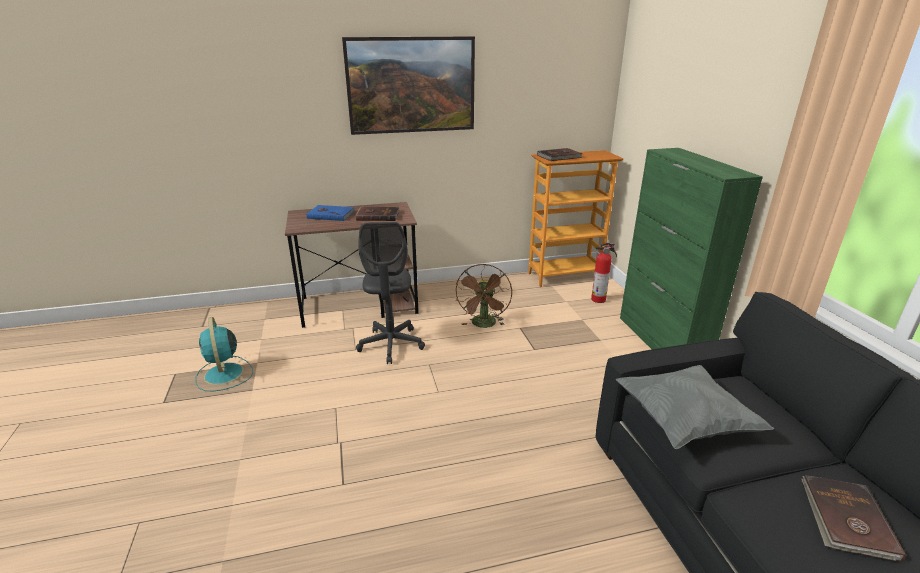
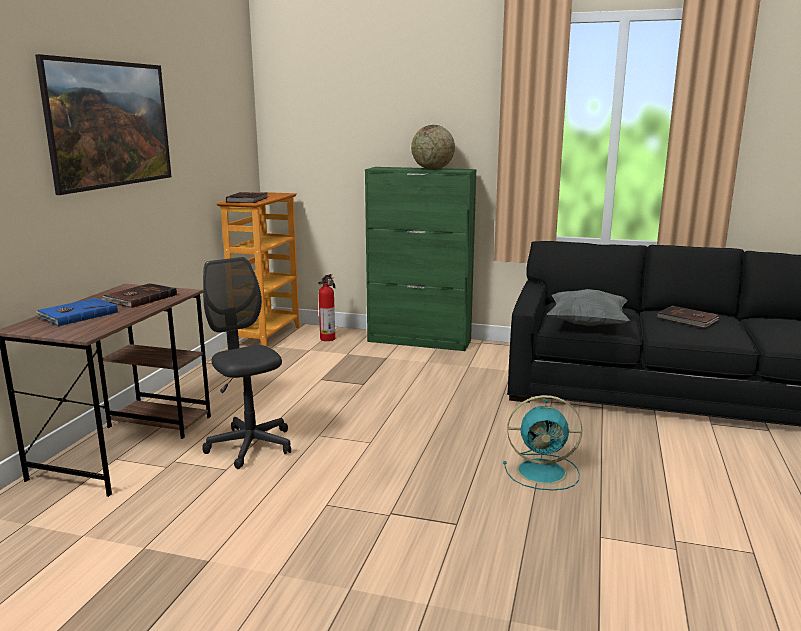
camera: 60 degrees left, 10 degrees down
turquoise fan [195,317,253,391] -> turquoise fan moved to [503,395,583,490]
grey office chair [356,222,425,364] -> grey office chair turned 150 degrees counterclockwise [202,257,291,469]
brown fan [456,264,512,328] -> none
none -> globe [411,125,455,170]

